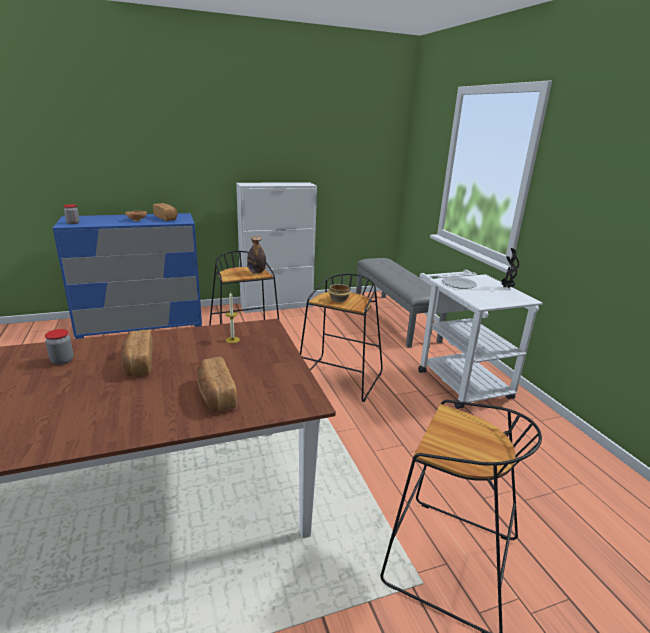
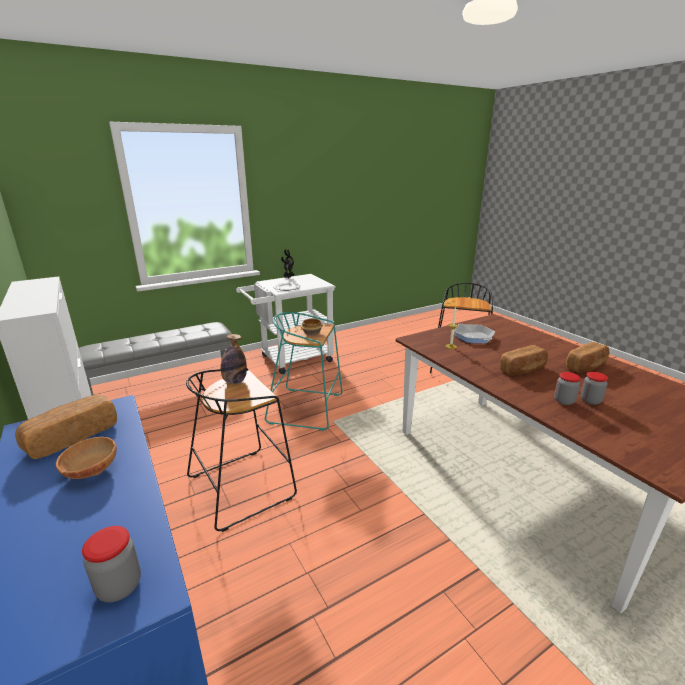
camera: 100 degrees left, 0 degrees up
bread [197,357,237,412] -> bread moved to [566,342,609,373]
black stool [300,274,383,402] -> turquoise stool [265,312,343,431]
none -> frying pan [454,324,495,343]
none -> jar [581,372,608,405]

